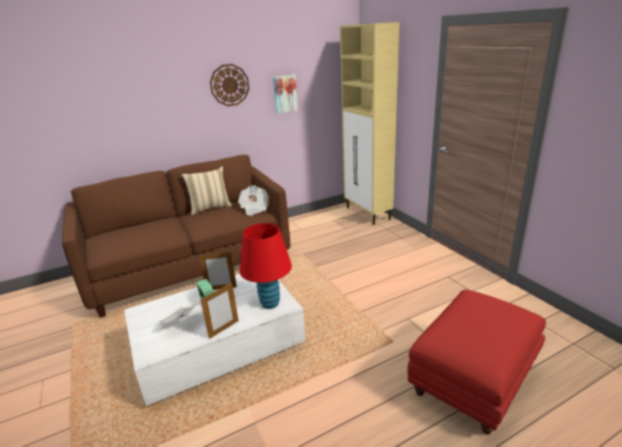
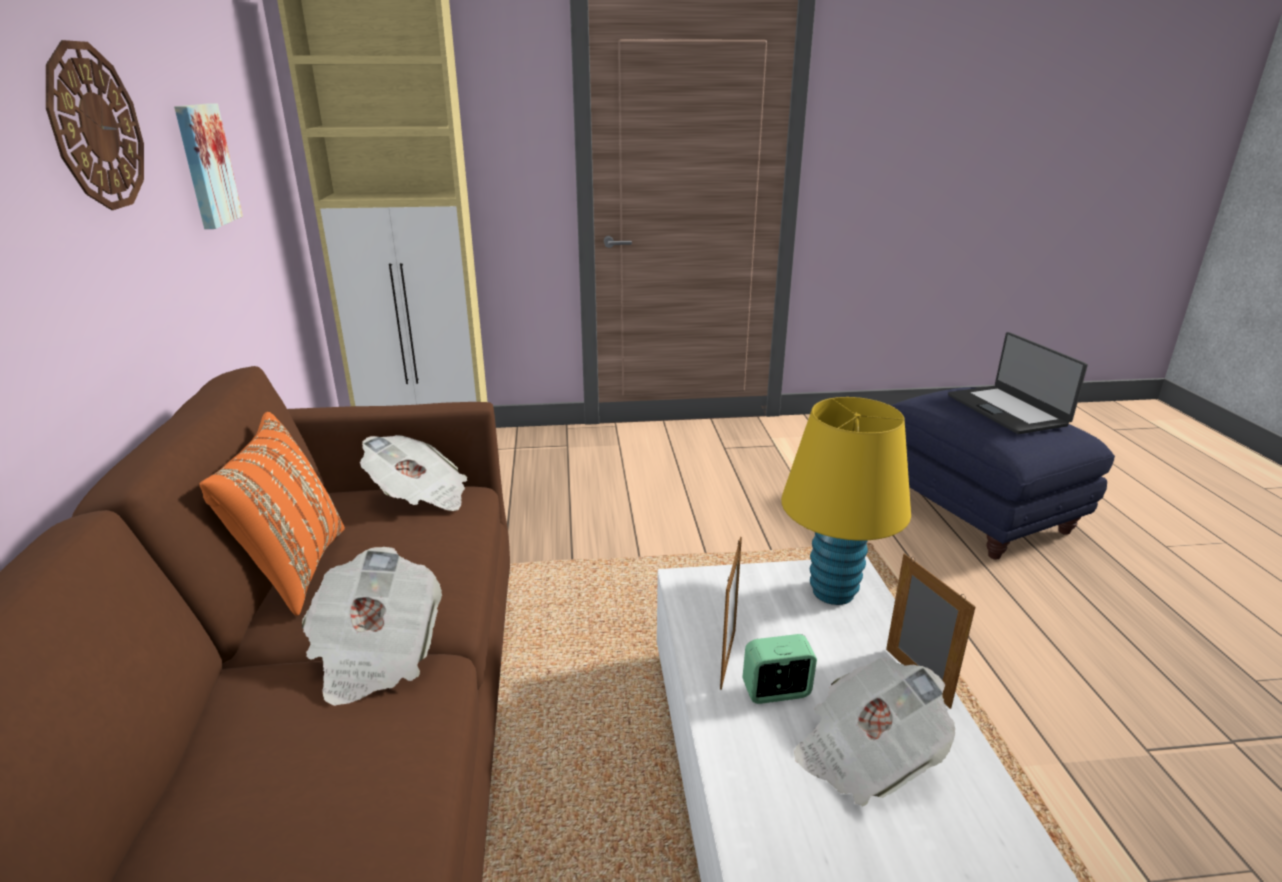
camera: 70 degrees left, 0 degrees up
beige pillow [182,166,232,215] -> orange pillow [199,412,345,616]
red table lamp [240,223,292,309] -> yellow table lamp [781,397,911,605]
red ottoman [407,289,546,435] -> blue ottoman [891,387,1115,559]
none -> newspaper [302,547,442,706]
none -> laptop [948,332,1088,434]

